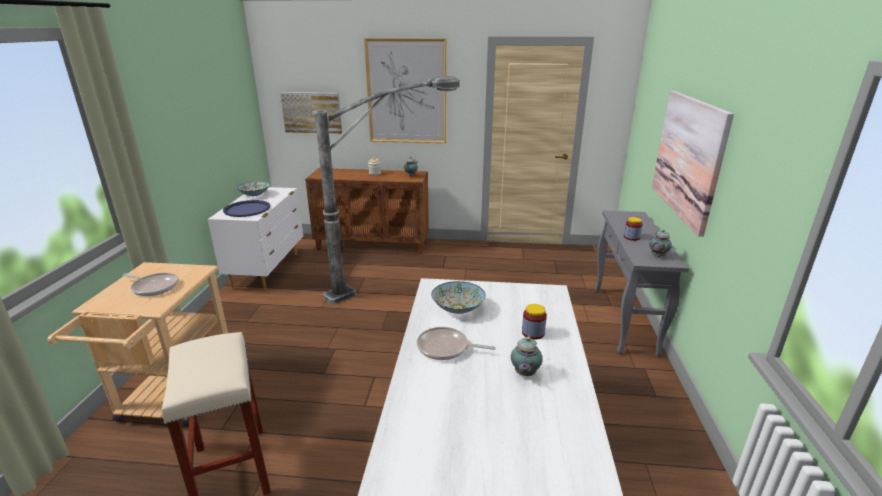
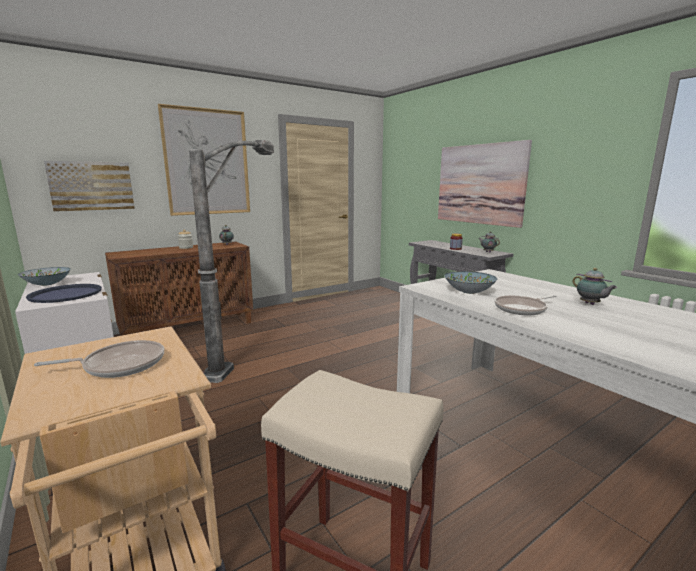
camera: 40 degrees left, 10 degrees down
jar [522,304,547,340] -> none

